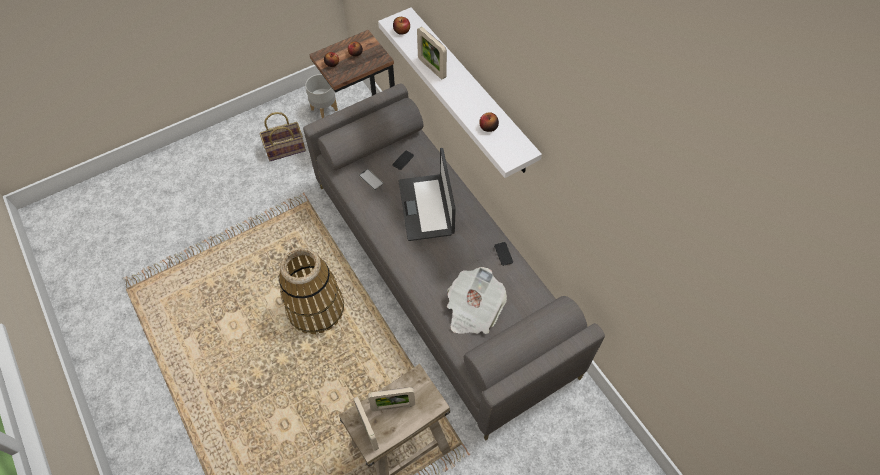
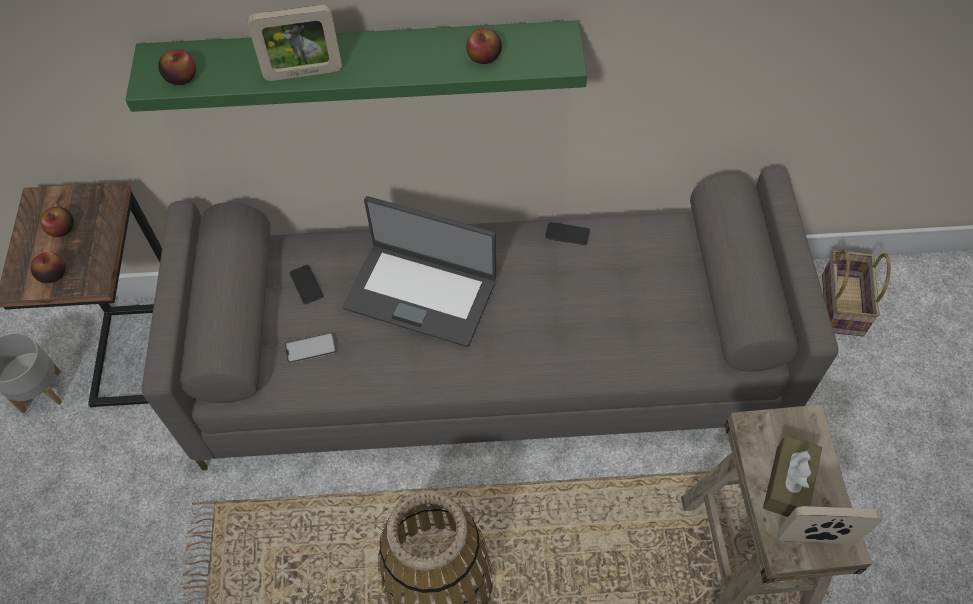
camera: 60 degrees left, 0 degrees up
basket [260,112,306,161] -> basket moved to [822,249,891,336]
picture frame [368,387,415,411] -> brown tissue box [763,435,822,517]
white shelf [378,8,542,178] -> green shelf [126,20,587,112]
newspaper [447,267,507,334] -> none

